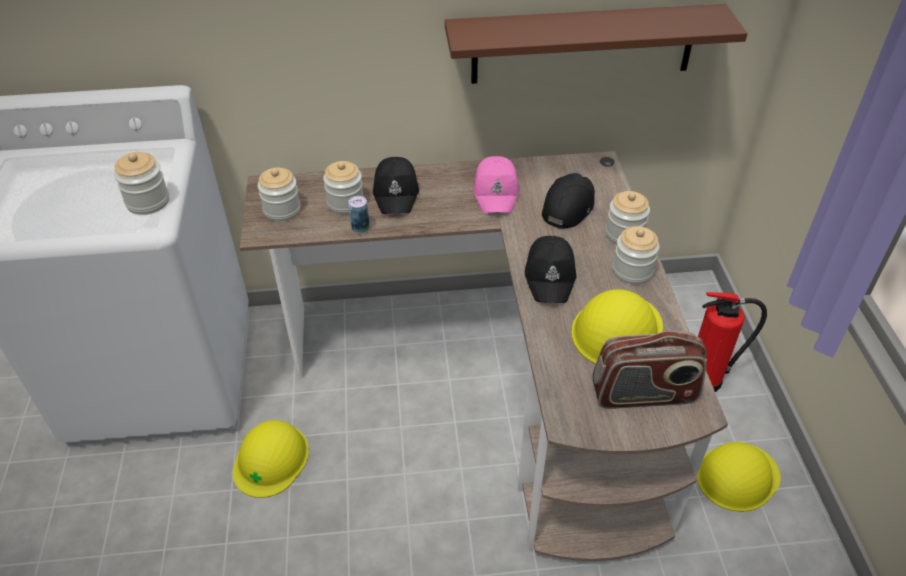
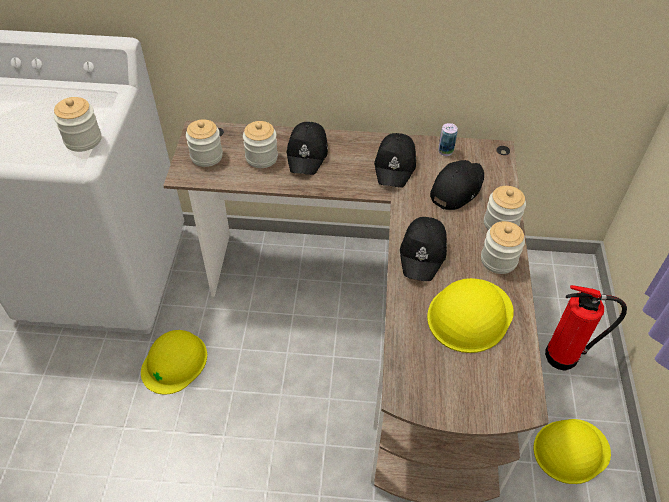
camera: 10 degrees right, 5 degrees up
can [348,196,370,235] -> can moved to [438,123,458,156]
brown shelf [445,4,748,84] -> none
pink cap [473,156,519,213] -> black cap [374,133,416,188]
radio [592,331,707,409] -> none

